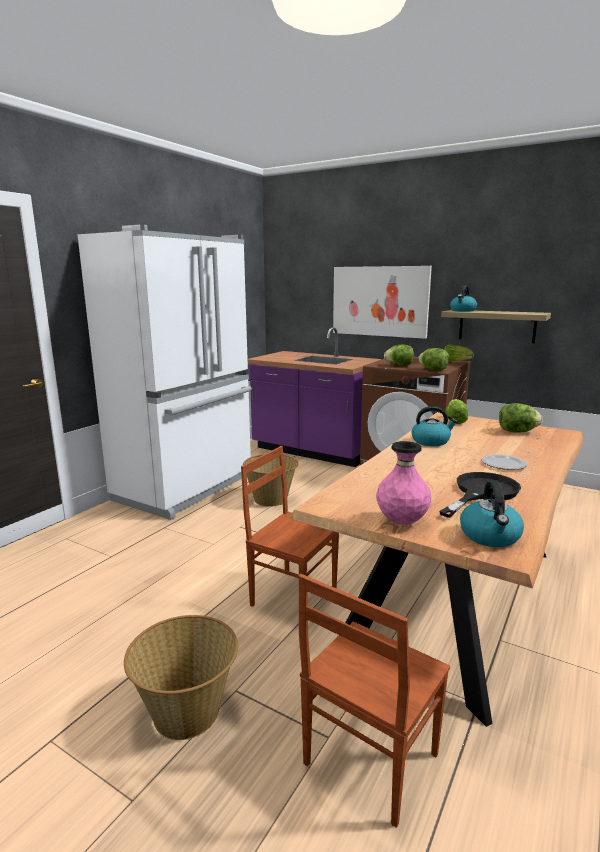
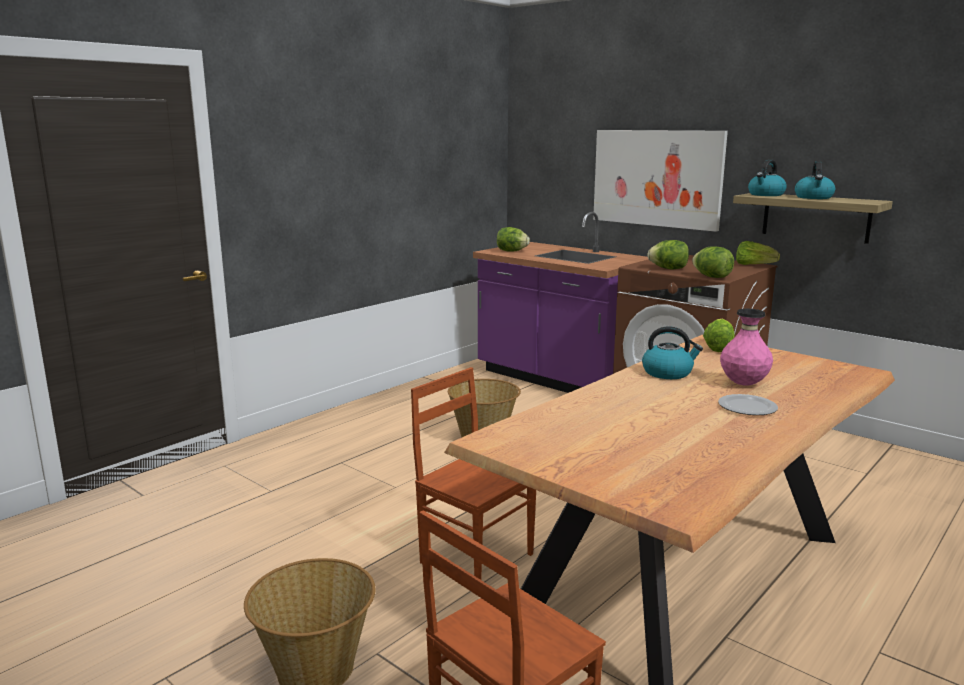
camera: 10 degrees right, 0 degrees up
white fridge [77,224,252,520] -> none
pink vase [376,441,431,525] -> pink vase moved to [720,309,773,386]
black frying pan [439,472,521,518] -> none
kettle [460,481,524,547] -> kettle moved to [795,161,835,199]
lettuce [499,403,542,433] -> lettuce moved to [497,227,530,252]

